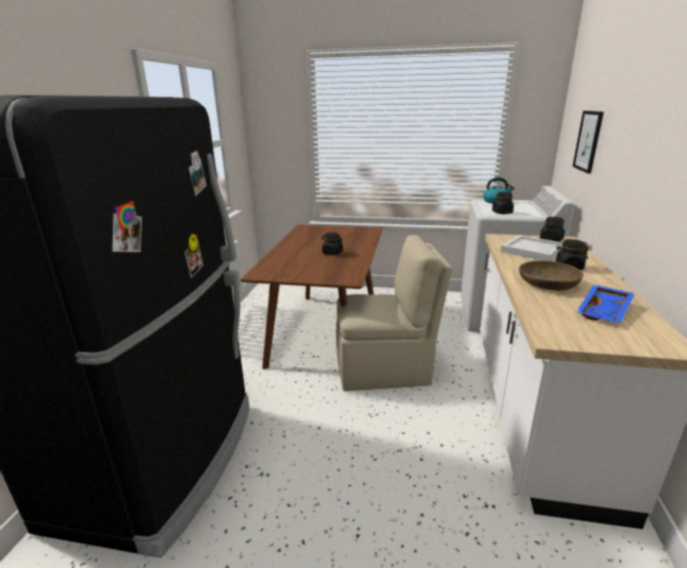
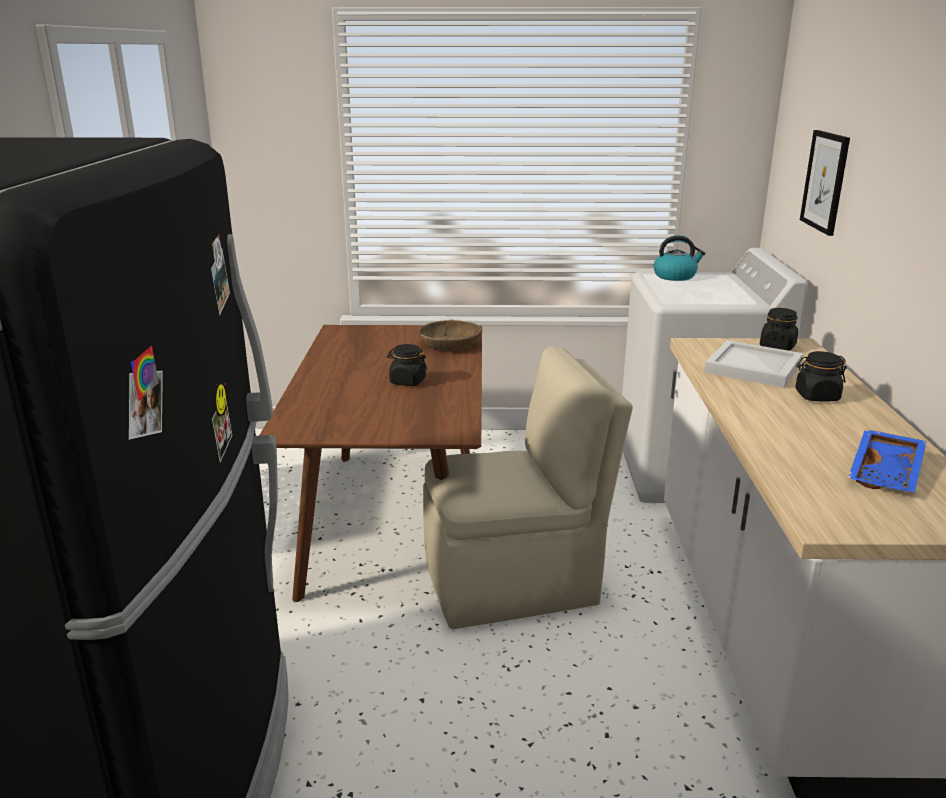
camera: 10 degrees left, 0 degrees up
black jar [492,192,514,214] -> none
brown bowl [519,260,583,291] -> brown bowl moved to [418,319,482,351]

